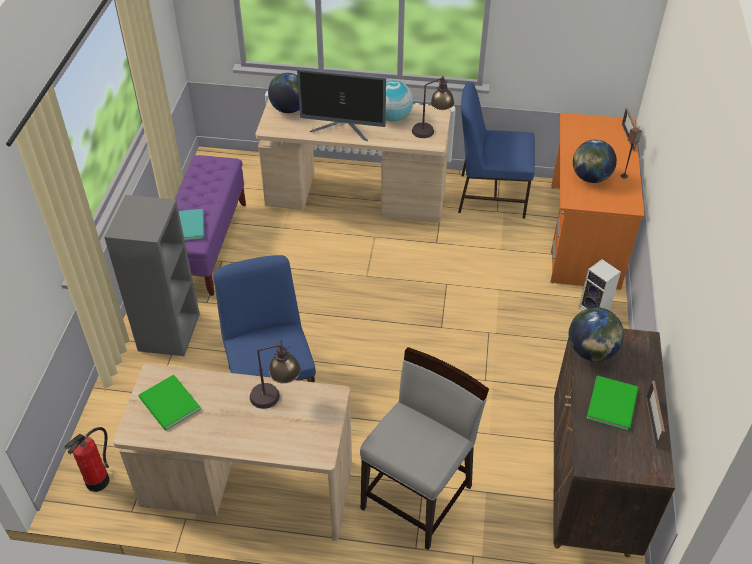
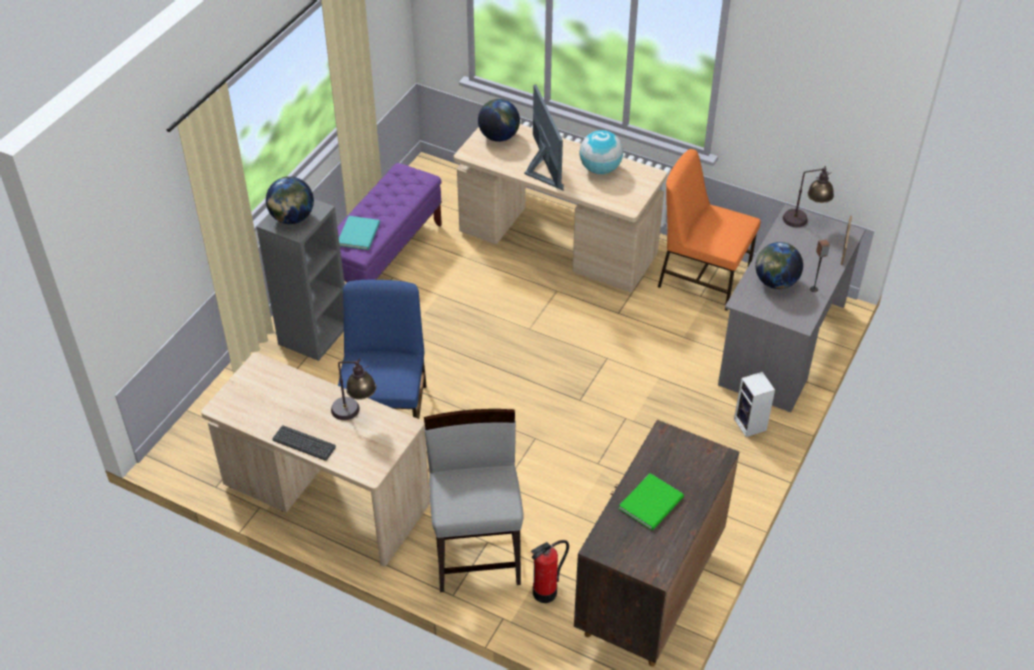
camera: 20 degrees right, 0 degrees up
fire extinguisher [64,427,109,492] -> fire extinguisher moved to [530,540,569,603]
green book [138,375,201,431] -> none
monitor [297,68,386,141] -> monitor turned 135 degrees counterclockwise [524,85,564,191]
grey chair [360,347,489,550] -> grey chair turned 60 degrees counterclockwise [424,409,524,592]
table lamp [412,75,454,138] -> table lamp moved to [783,166,834,227]
blue chair [458,82,535,218] -> orange chair [658,149,761,311]
orange desk [551,113,644,290] -> grey desk [718,204,865,412]
globe [568,307,624,361] -> globe moved to [266,176,314,224]
picture frame [646,381,665,448] -> none
none -> keyboard [272,425,336,461]

